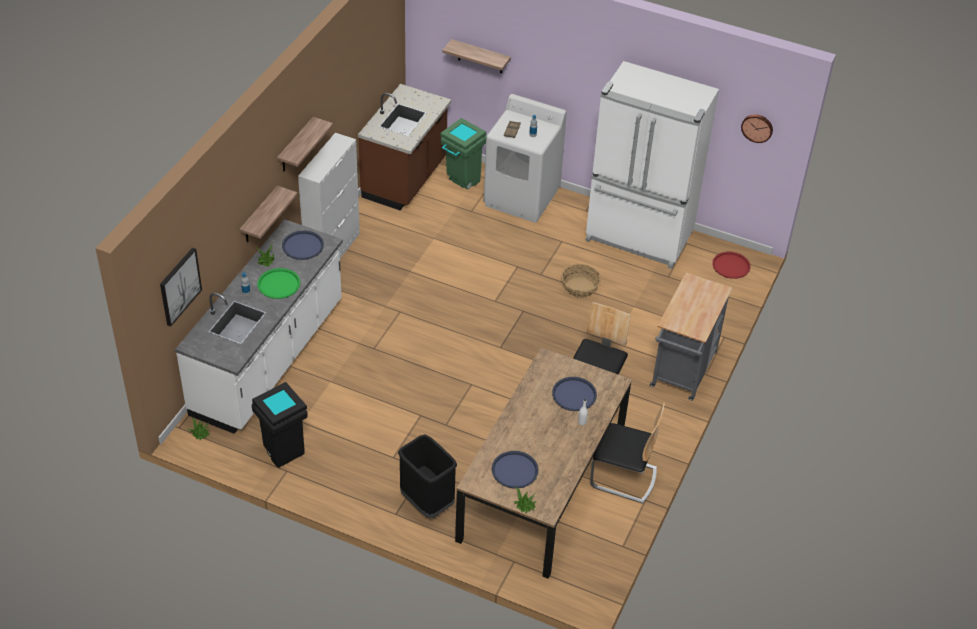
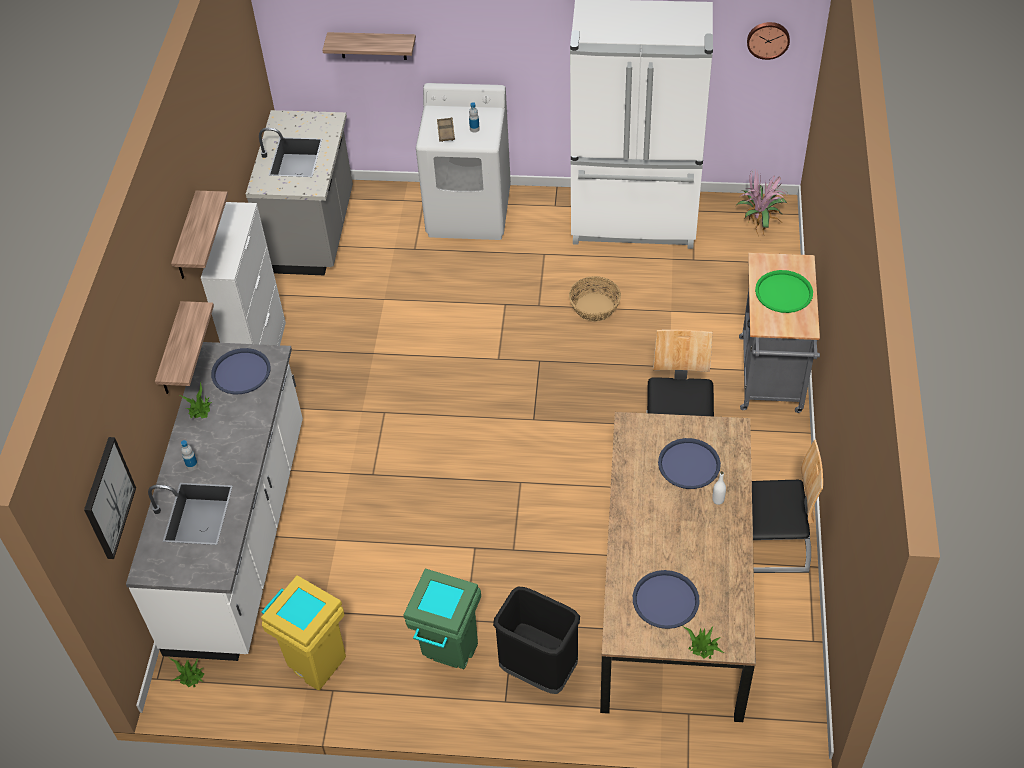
camera: 15 degrees left, 5 degrees up
black trash can [252,382,307,468] -> yellow trash can [261,575,346,690]
green tray [257,268,300,299] -> green tray moved to [755,270,813,313]
brown counter [358,84,451,210] -> grey counter [246,110,353,276]
green trash can [440,118,487,190] -> green trash can moved to [403,569,481,669]
red tray [712,252,751,279] -> potted plant [737,169,788,237]

